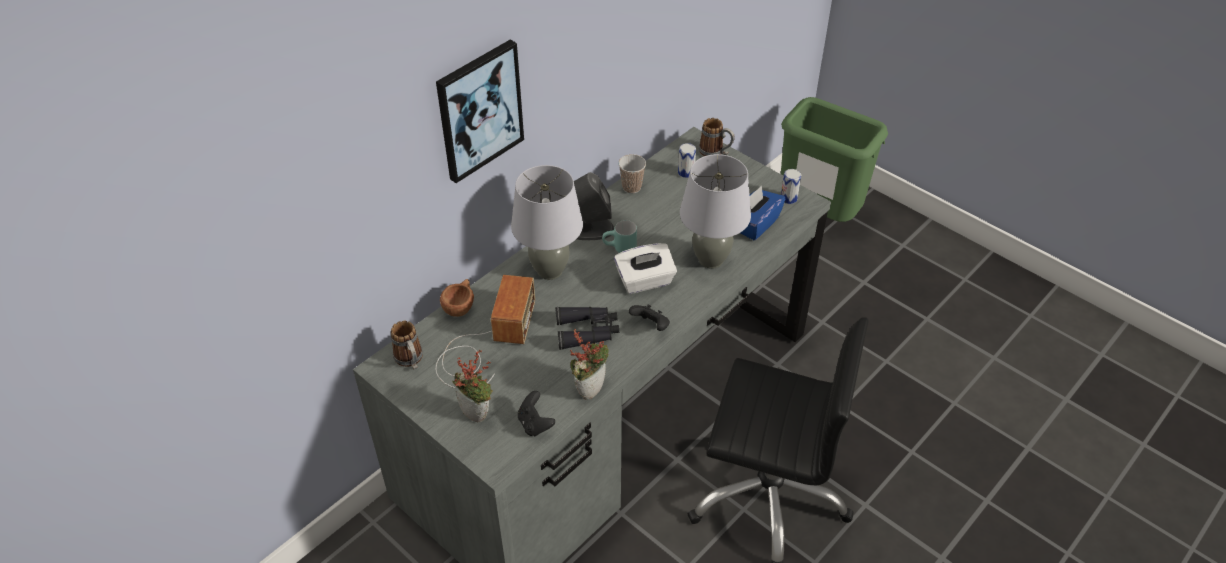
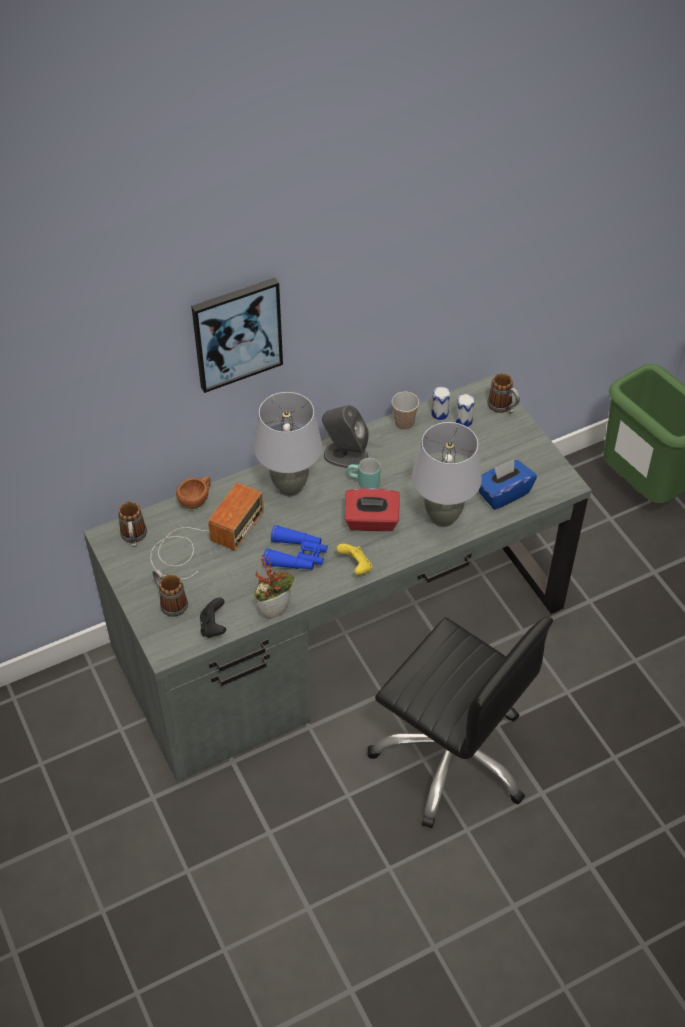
camera: 20 degrees right, 5 degrees up
potted plant [452,349,493,422] -> mug [152,569,188,617]
black binoculars [555,307,619,350] -> blue binoculars [263,525,328,570]
white tissue box [614,243,677,294] -> red tissue box [345,488,400,531]
black game controller [629,304,670,331] -> yellow game controller [336,544,372,575]
can [781,169,801,204] -> can moved to [431,387,450,420]

